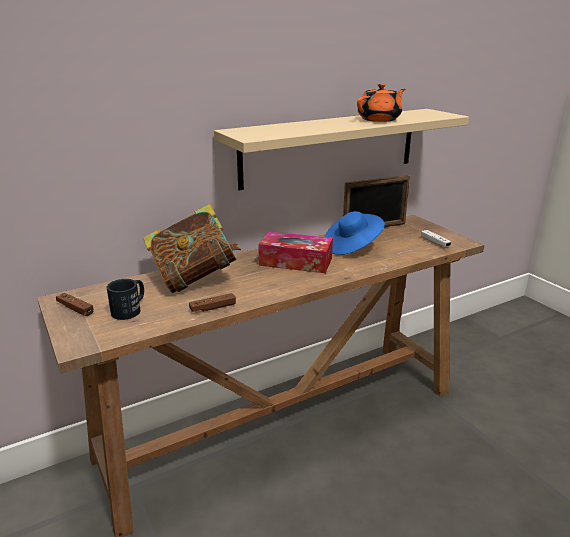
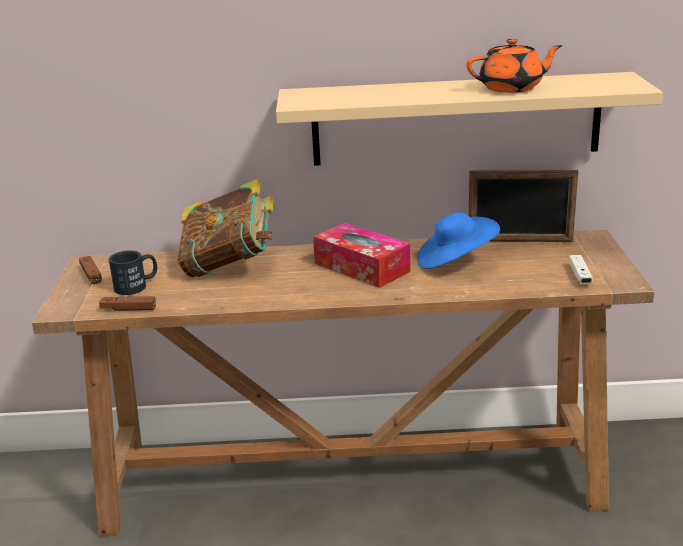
camera: 30 degrees right, 0 degrees up
brown game controller [189,293,236,312] -> brown game controller moved to [99,296,156,311]

